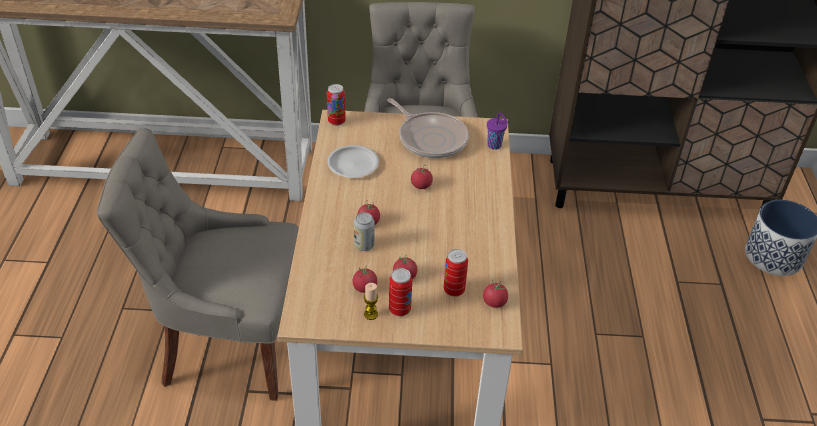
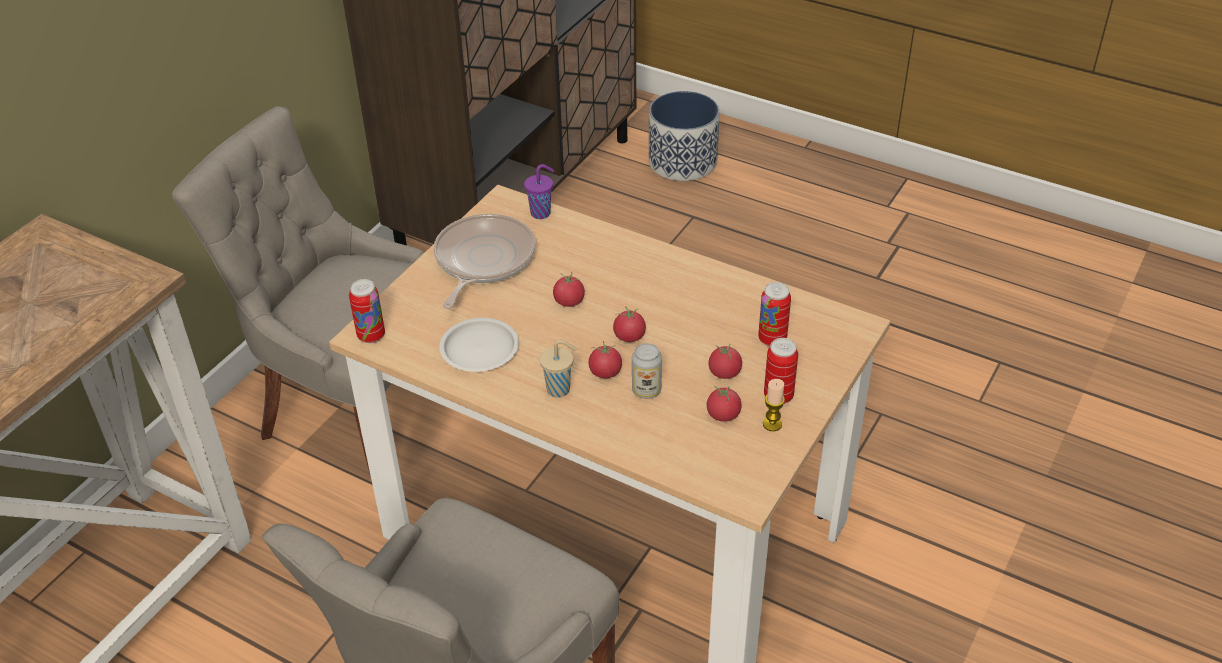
camera: 60 degrees left, 0 degrees up
frying pan [387,98,469,158] -> frying pan turned 60 degrees counterclockwise [433,214,536,309]
tomato [483,280,508,308] -> tomato moved to [613,306,646,342]
none -> beige cup [540,340,577,398]

